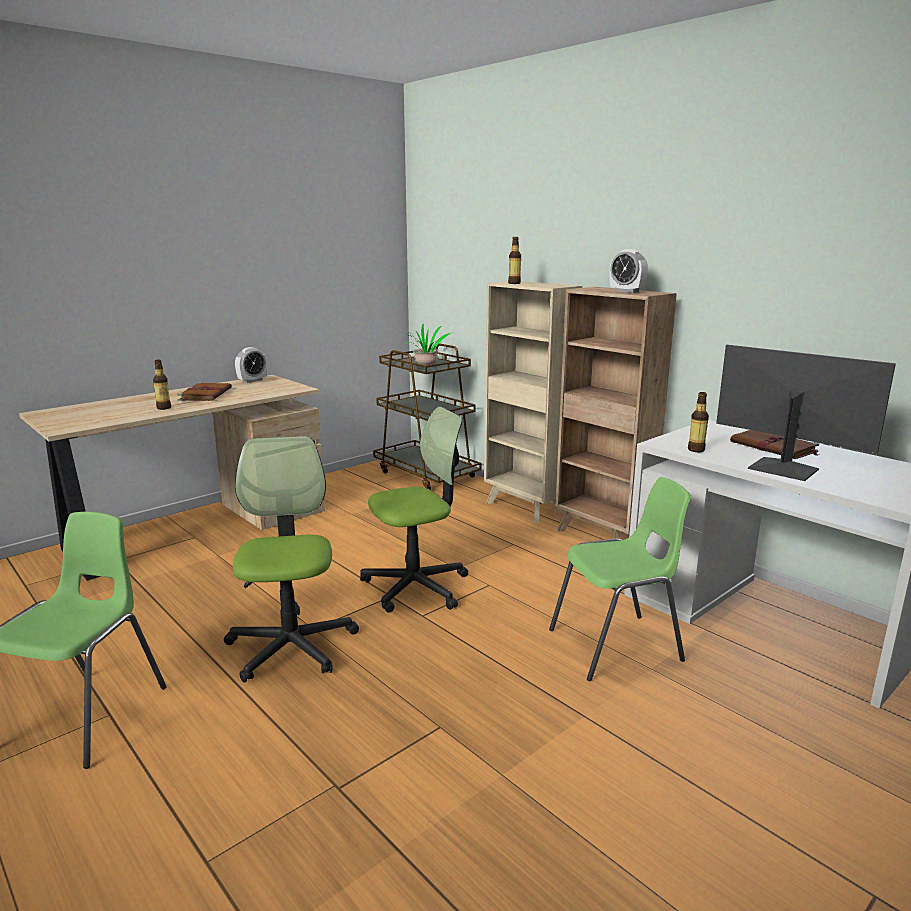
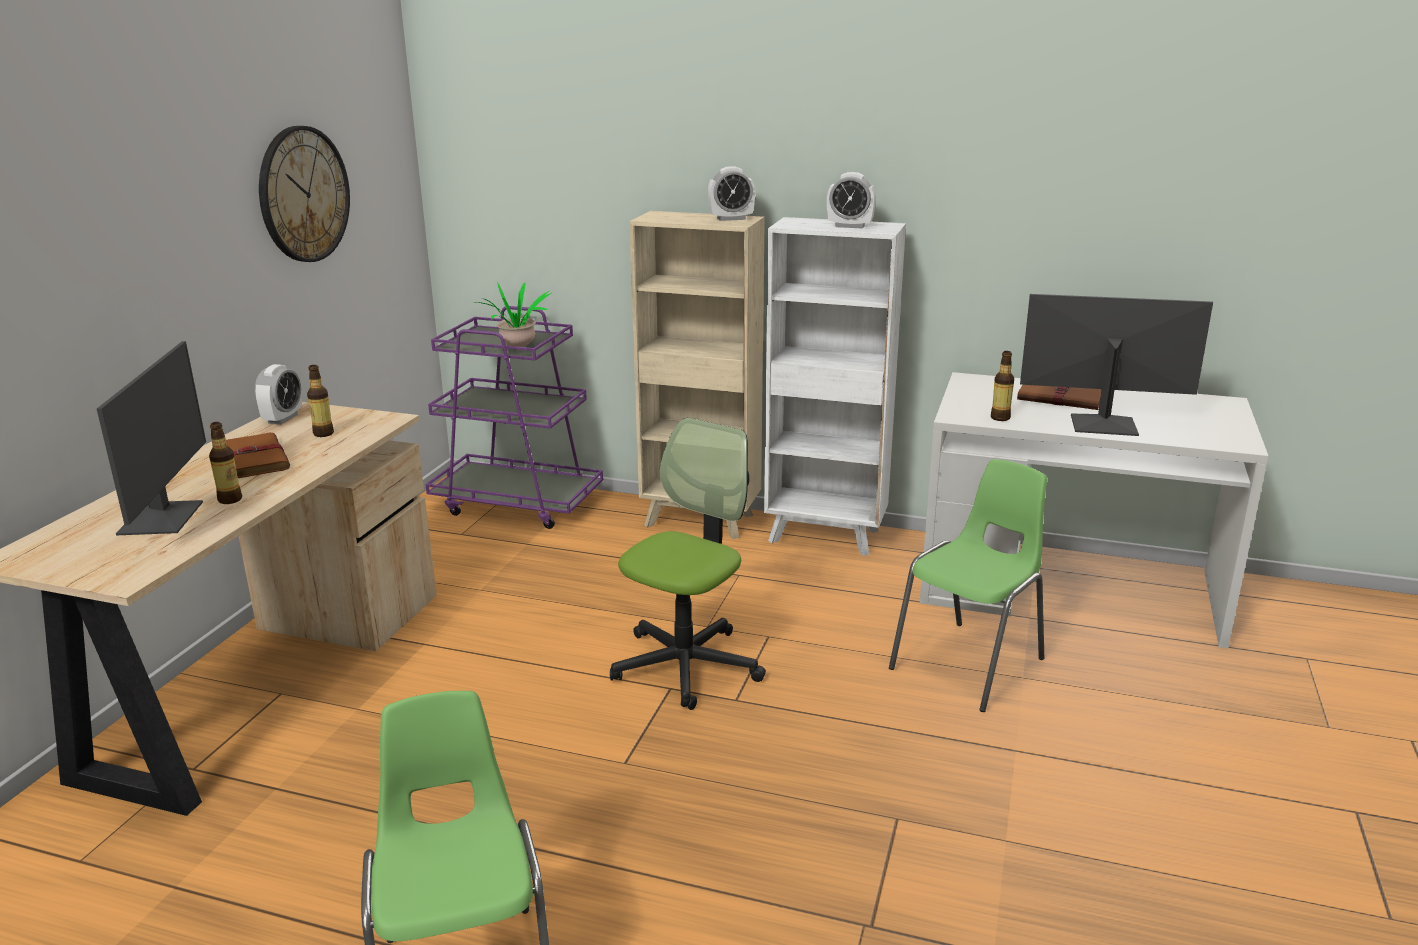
camera: 30 degrees left, 5 degrees up
office chair [224,436,359,682] -> none
brown cart [373,343,481,490] -> purple cart [425,306,603,529]
bottle [508,237,521,284] -> bottle moved to [307,365,334,437]
brown bookcase [555,287,677,540] -> white bookcase [764,217,906,556]
none -> monitor [97,341,206,535]
none -> wall clock [259,126,350,262]
none -> alarm clock [708,166,755,221]

